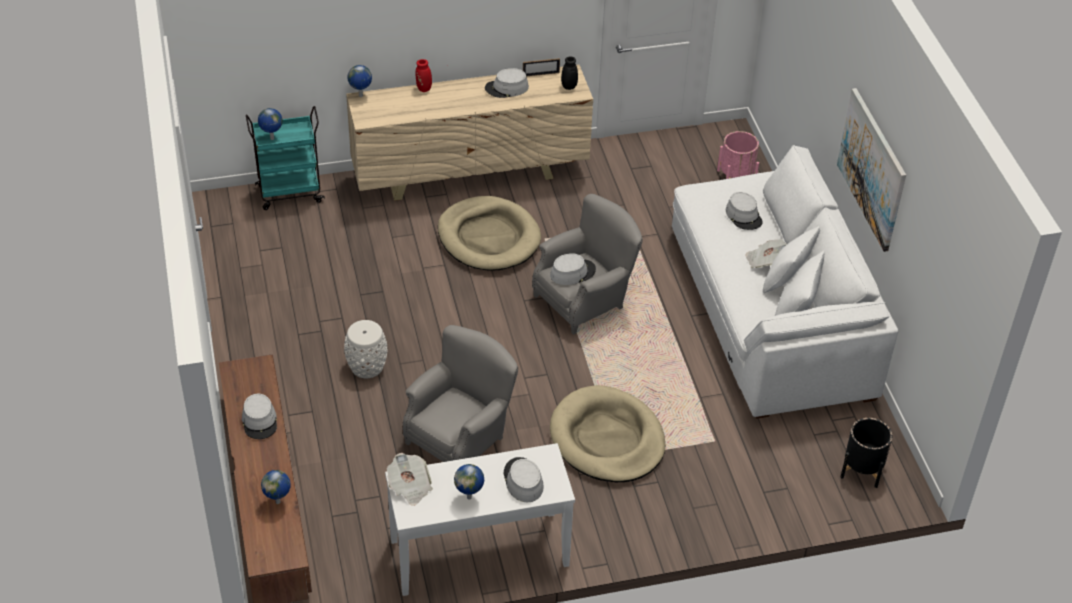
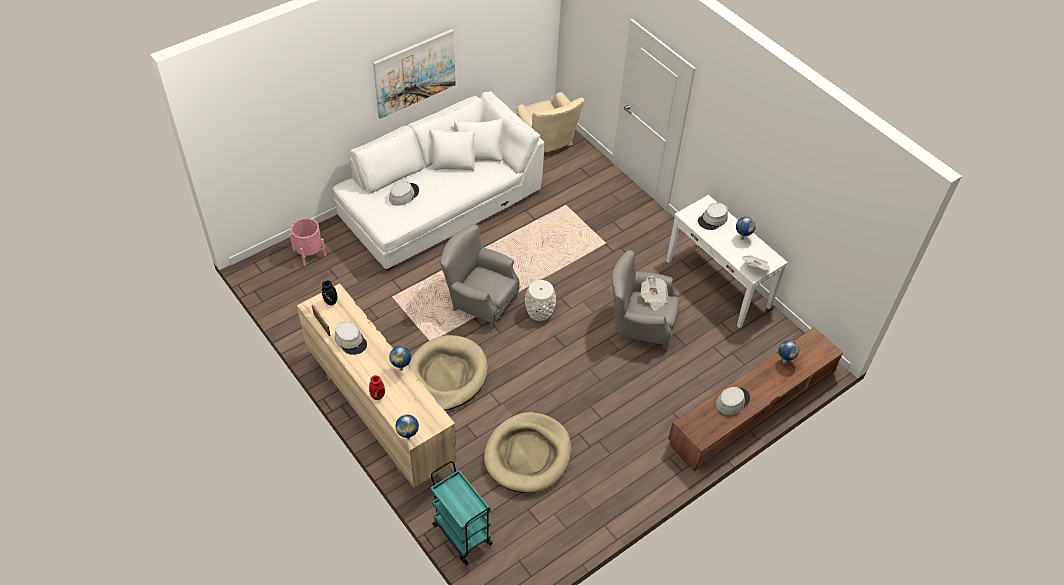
camera: 115 degrees left, 5 degrees up
globe [258,108,283,140] -> globe moved to [389,346,411,371]
white stool [344,320,387,378] -> white stool moved to [525,280,556,321]
grey hat [550,253,596,285] -> none
beige dog bed [550,385,665,482] -> beige dog bed moved to [484,412,571,493]
newspaper [746,239,787,268] -> newspaper moved to [640,276,668,310]
black planter [841,418,892,488] -> beige armchair [516,92,584,153]

